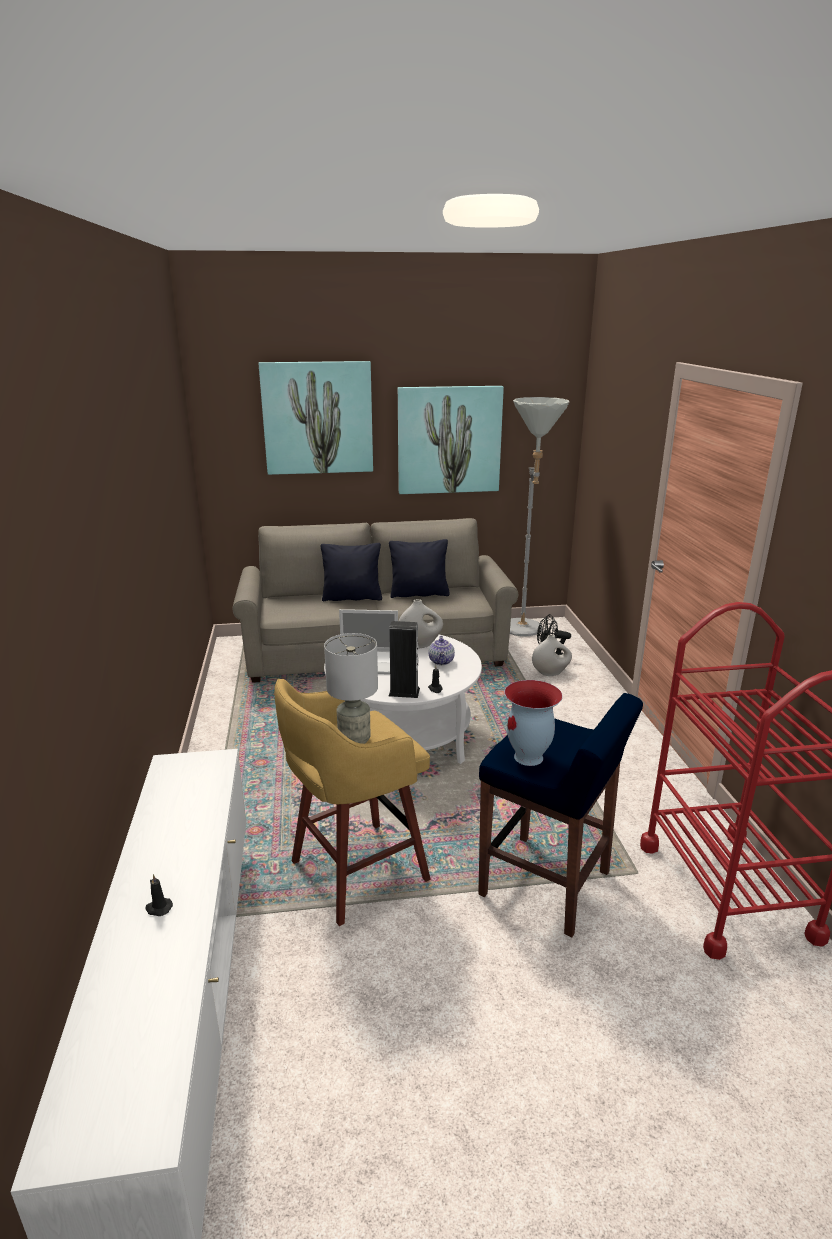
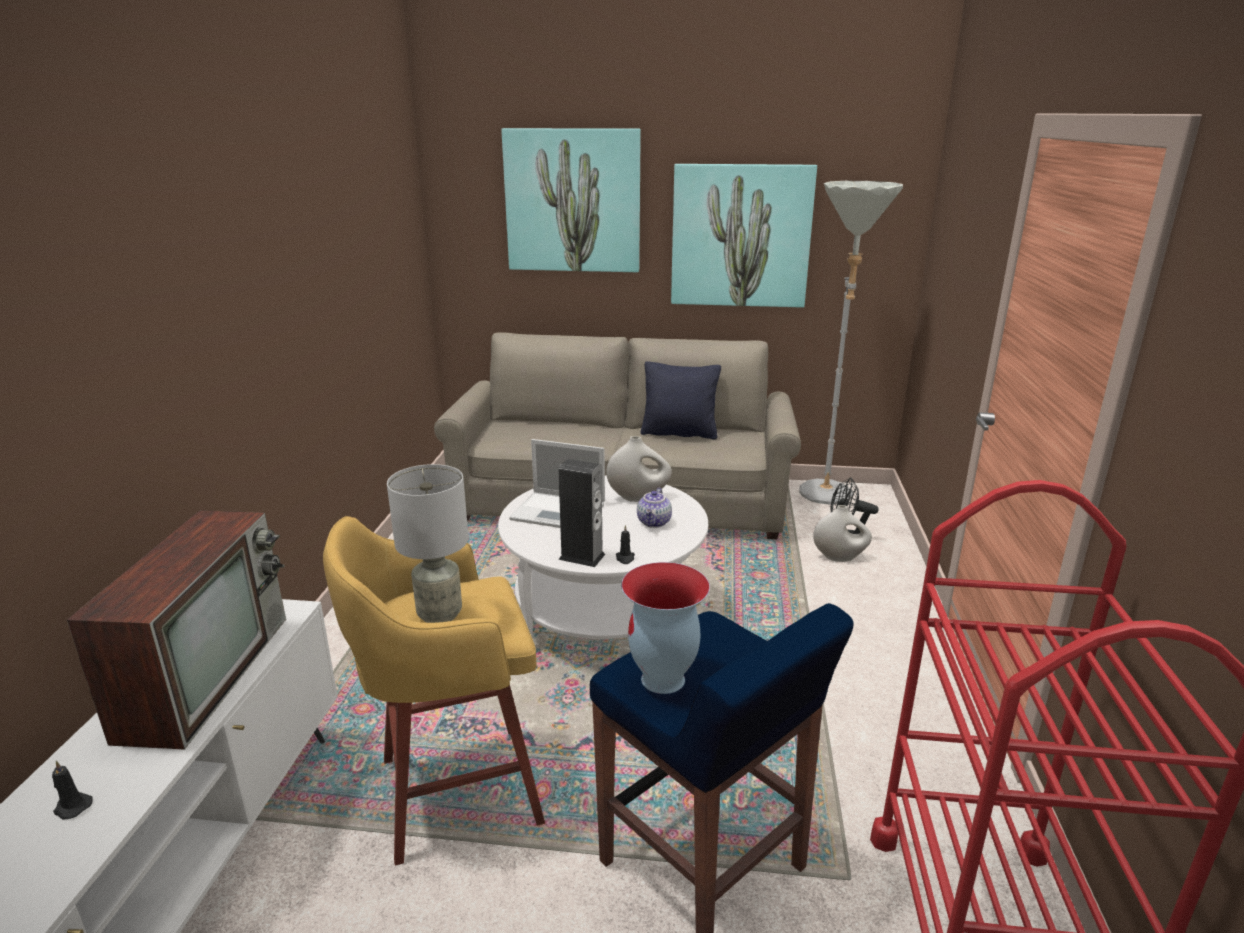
camera: 15 degrees right, 0 degrees up
black pillow [321,543,382,601] -> none
none -> television [67,510,286,750]

